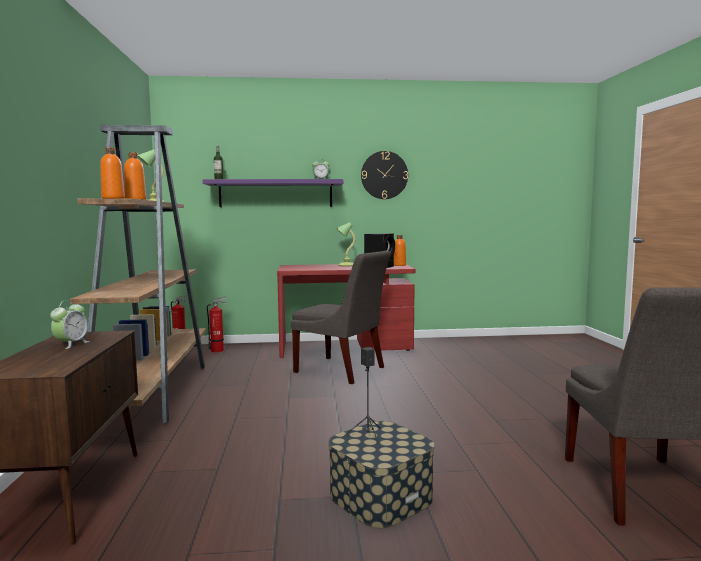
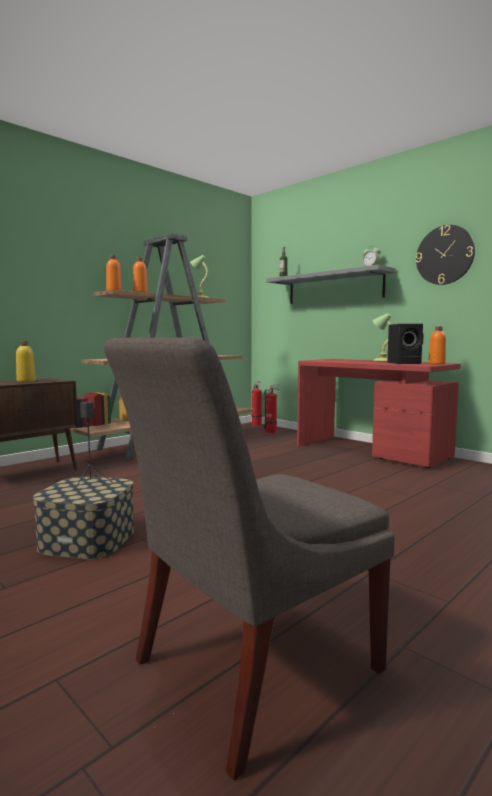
camera: 50 degrees right, 0 degrees up
alarm clock [50,300,90,349] -> yellow bottle [16,341,36,382]
purple shelf [203,179,344,207] -> grey shelf [266,264,395,304]
grey chair [291,251,391,384] -> none

